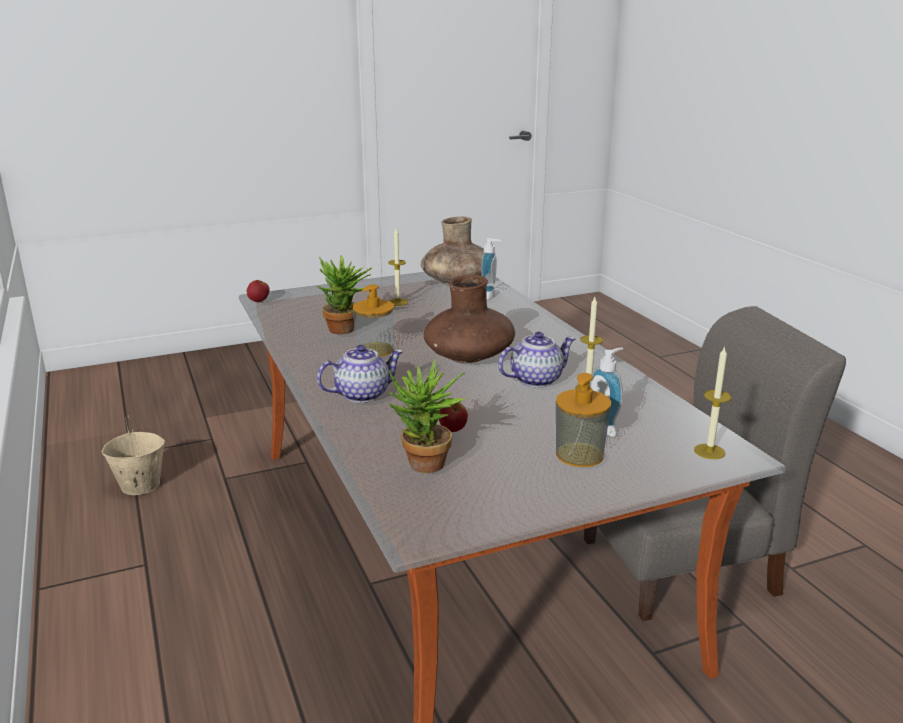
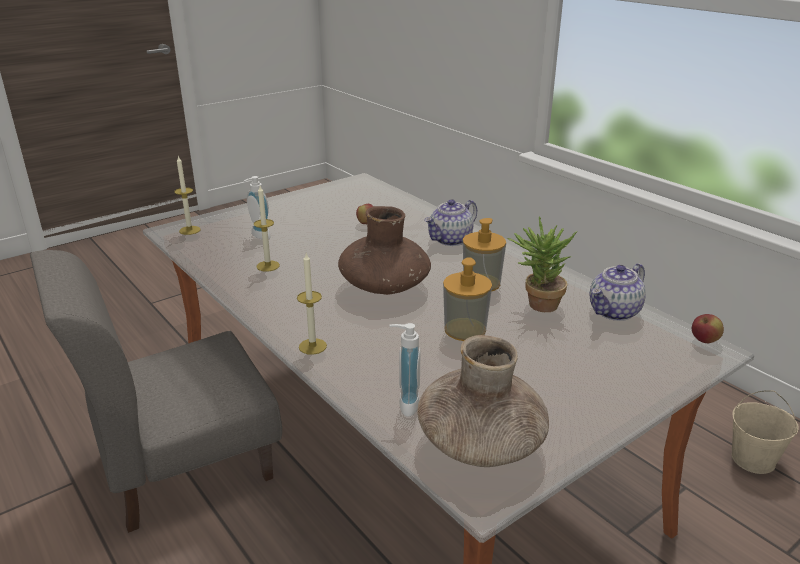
camera: 165 degrees right, 5 degrees up
candle [388,228,408,306] -> candle moved to [297,253,327,355]
potted plant [388,359,466,473] -> none
teapot [498,332,576,387] -> teapot moved to [590,263,646,321]
soap dispenser [556,373,611,467] -> soap dispenser moved to [443,257,492,341]

